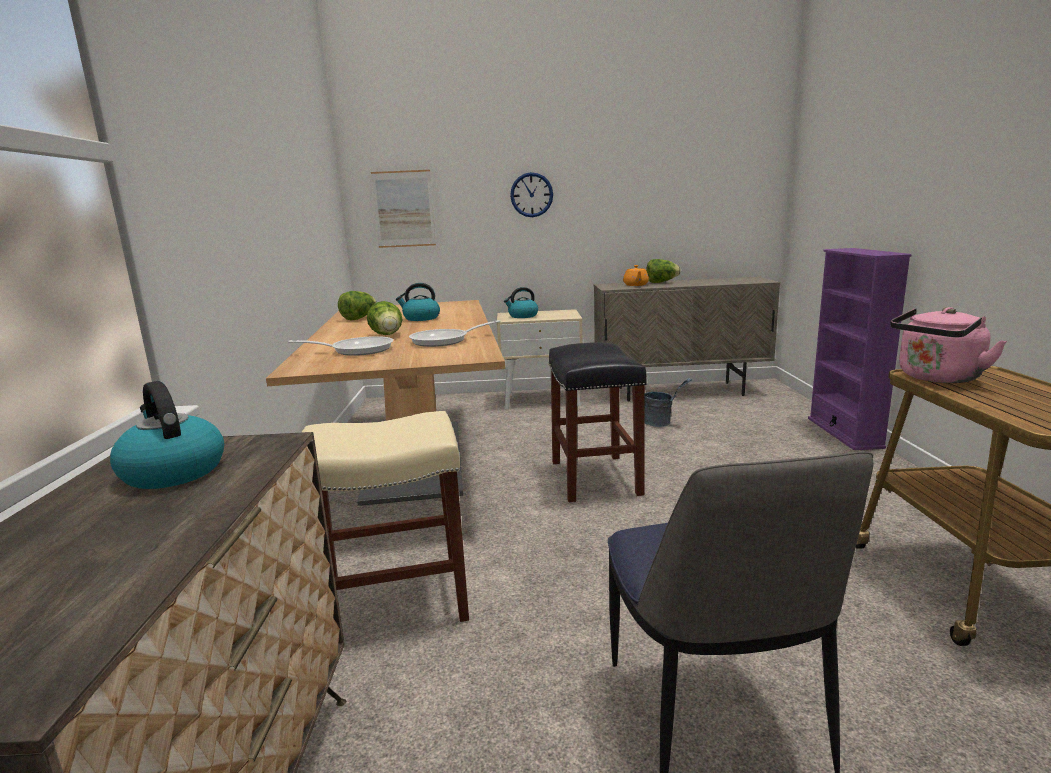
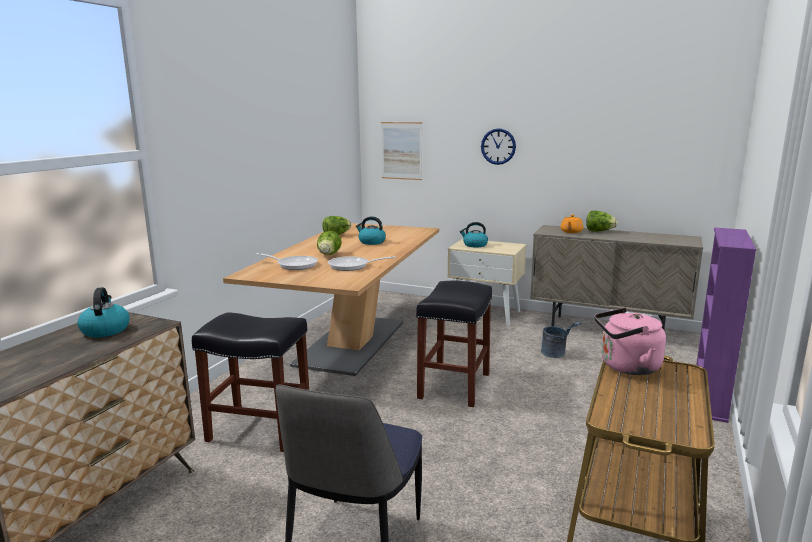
camera: 25 degrees right, 0 degrees up
beige stool [301,411,469,622] -> black stool [192,312,309,452]

